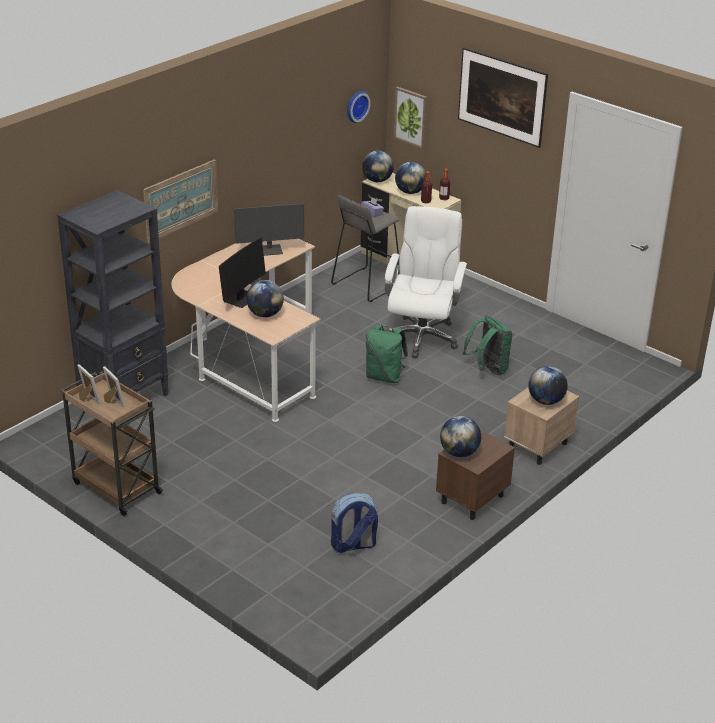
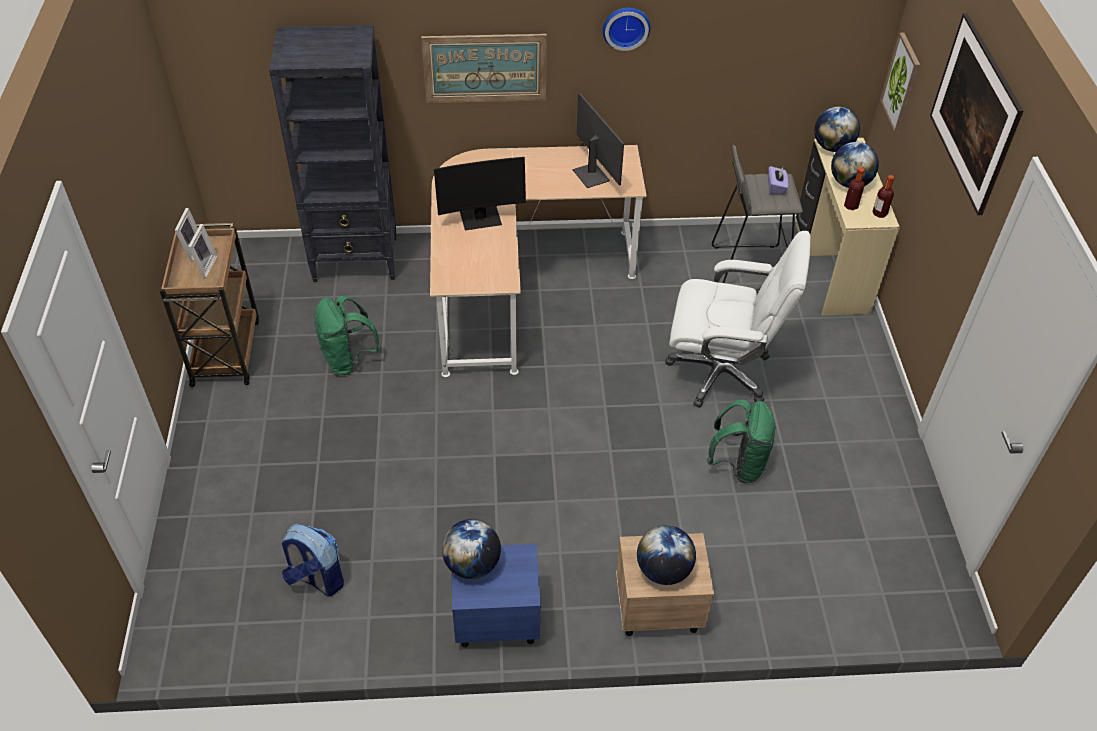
camera: 45 degrees right, 15 degrees up
monitor [234,204,304,256] -> monitor turned 150 degrees counterclockwise [572,93,624,188]
globe [246,280,284,317] -> none
wall clock [347,91,371,123] -> wall clock moved to [602,7,650,51]
green backpack [366,324,408,383] -> green backpack moved to [314,295,381,375]
white office chair [384,206,467,358] -> white office chair turned 45 degrees clockwise [665,231,811,407]
brown nightstand [436,430,515,520] -> blue nightstand [452,544,541,648]

